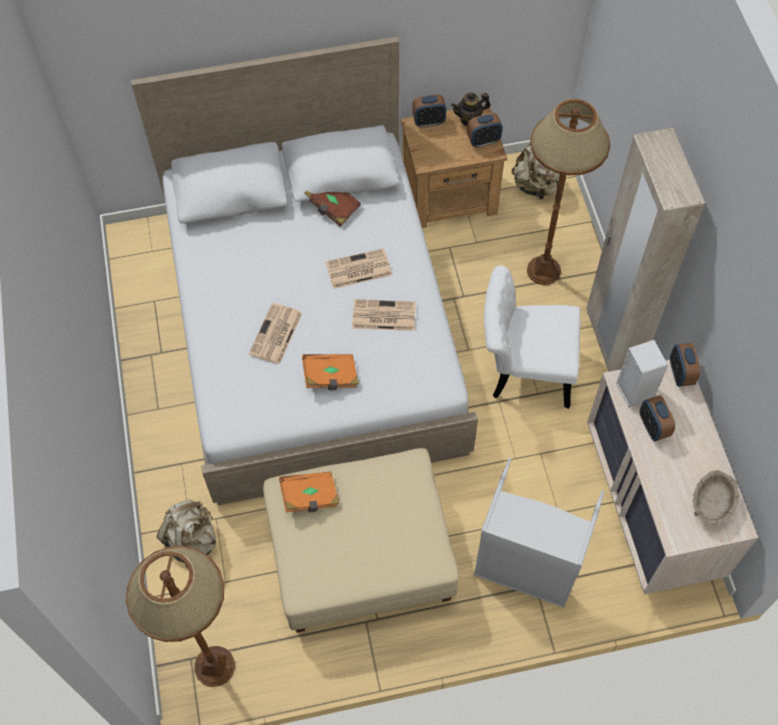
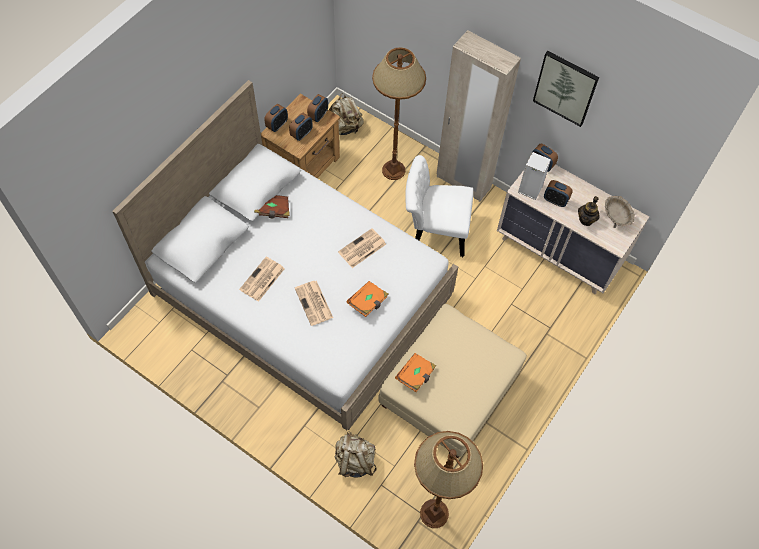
camera: 45 degrees left, 0 degrees up
newspaper [326,248,392,289] -> newspaper moved to [239,257,285,302]
teapot [451,93,491,126] -> teapot moved to [578,196,600,226]
grey laundry basket [474,458,604,608] -> none
white chair [484,265,581,409] -> white chair turned 45 degrees clockwise [405,155,473,257]
none -> alarm clock [289,113,313,141]
none -> picture [533,51,599,127]

